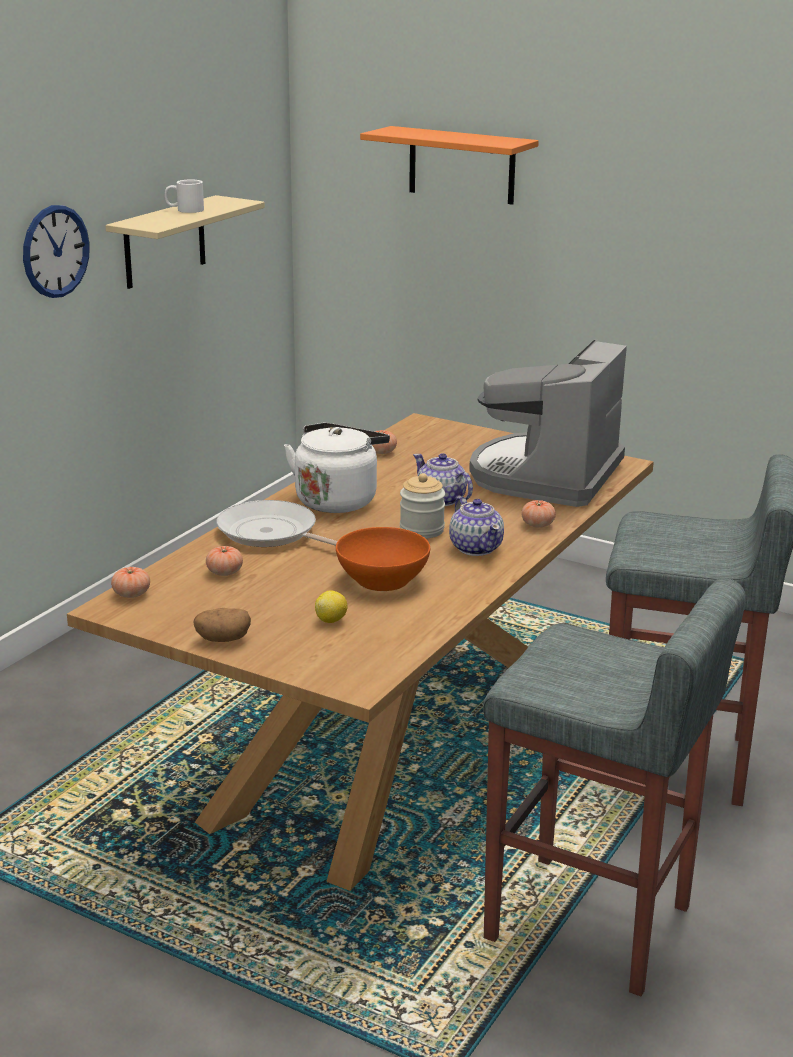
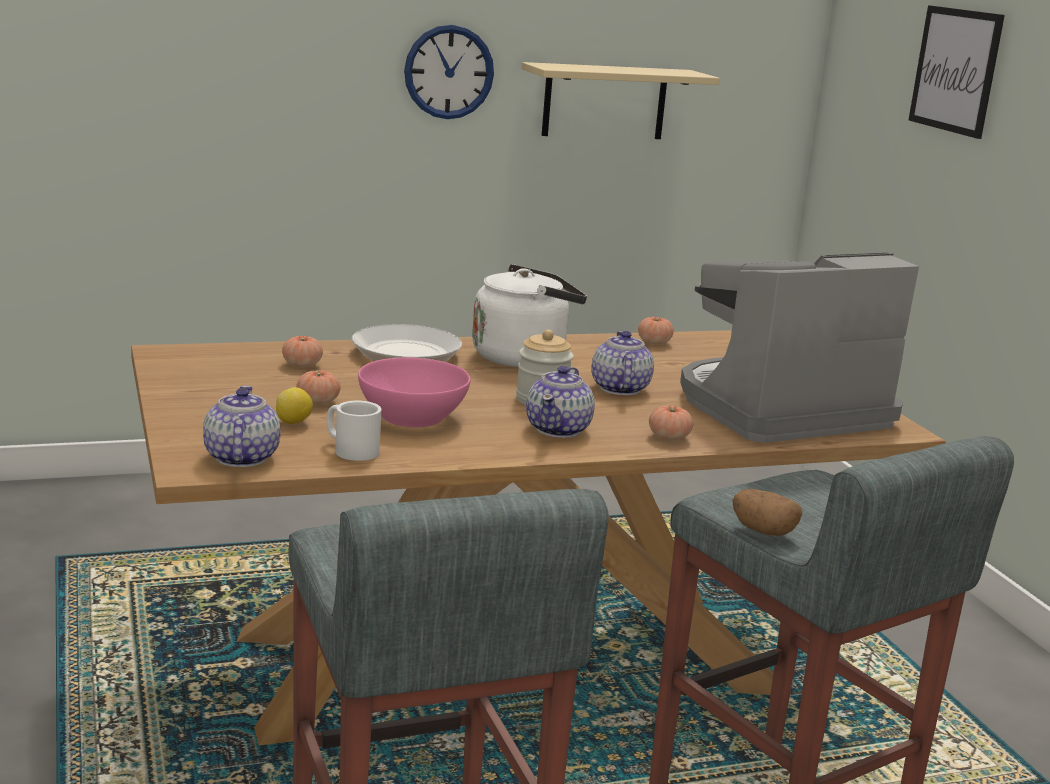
camera: 40 degrees right, 5 degrees down
tomato [111,567,150,598] -> tomato moved to [296,370,341,404]
white mug [165,180,204,213] -> white mug moved to [327,401,381,461]
potato [193,608,251,642] -> potato moved to [732,489,802,536]
orange bowl [336,527,430,591] -> pink bowl [358,357,470,427]
orange shelf [360,126,539,205] -> picture [909,5,1005,139]
none -> teapot [203,385,280,467]

